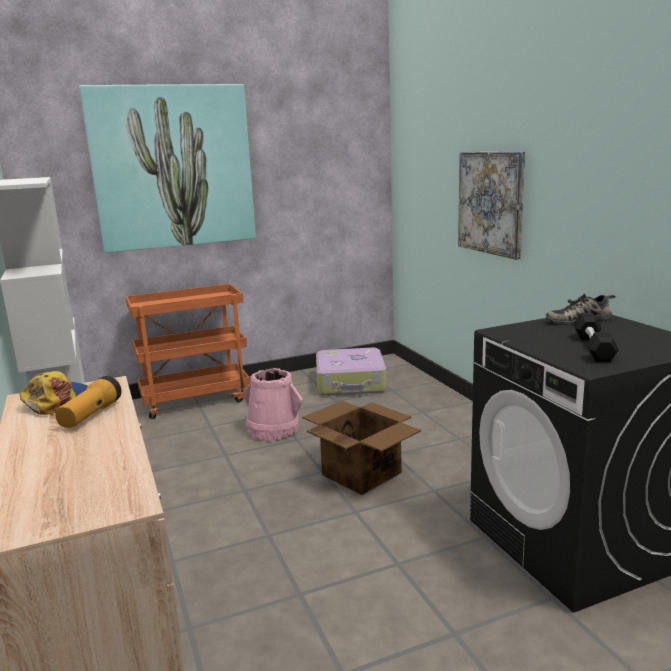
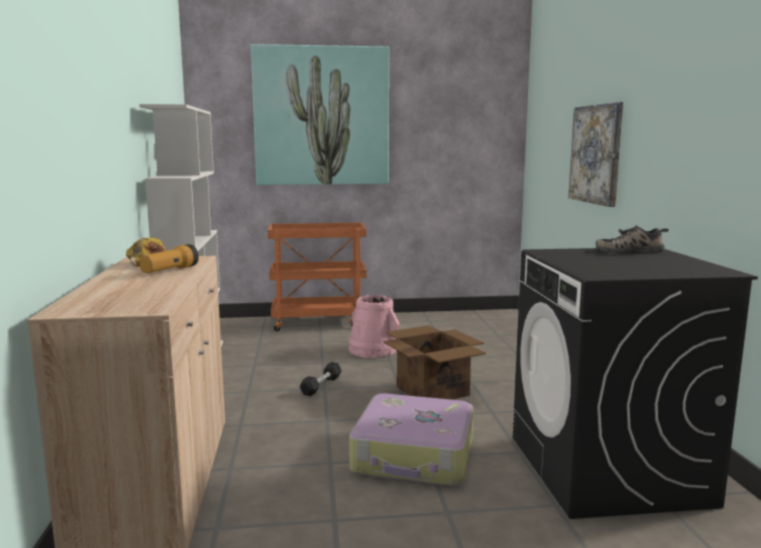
camera: 15 degrees right, 5 degrees down
suitcase [316,348,387,395] -> suitcase moved to [349,393,473,486]
black dumbbell [573,313,619,362] -> black dumbbell moved to [300,362,342,396]

